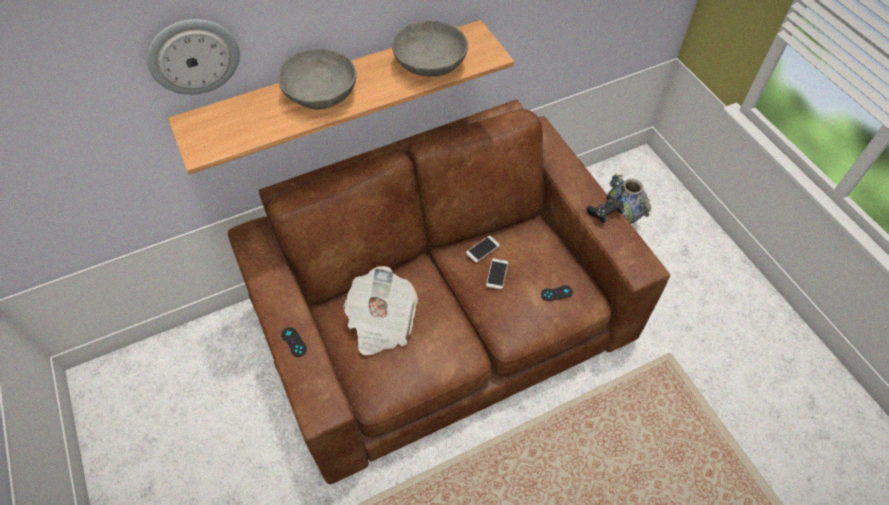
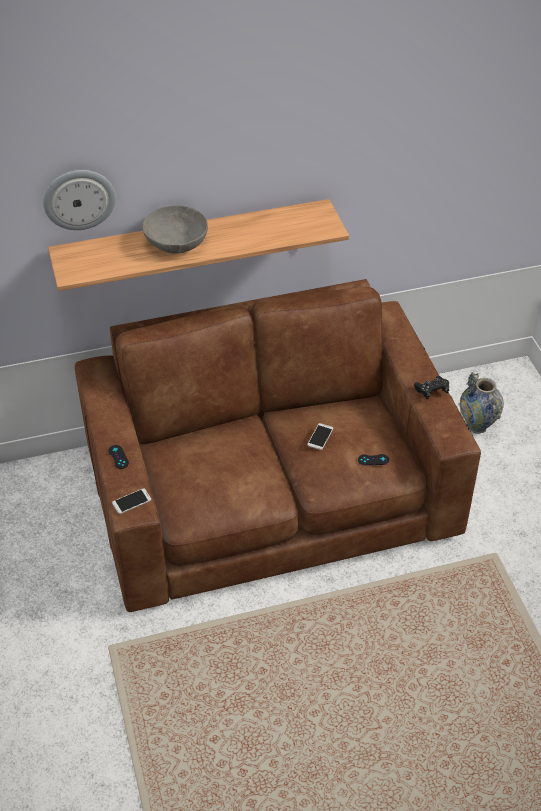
camera: 10 degrees right, 10 degrees down
newspaper [343,266,418,356] -> none
grey bowl [392,20,468,77] -> none
phone [466,236,500,263] -> phone moved to [112,488,151,514]

